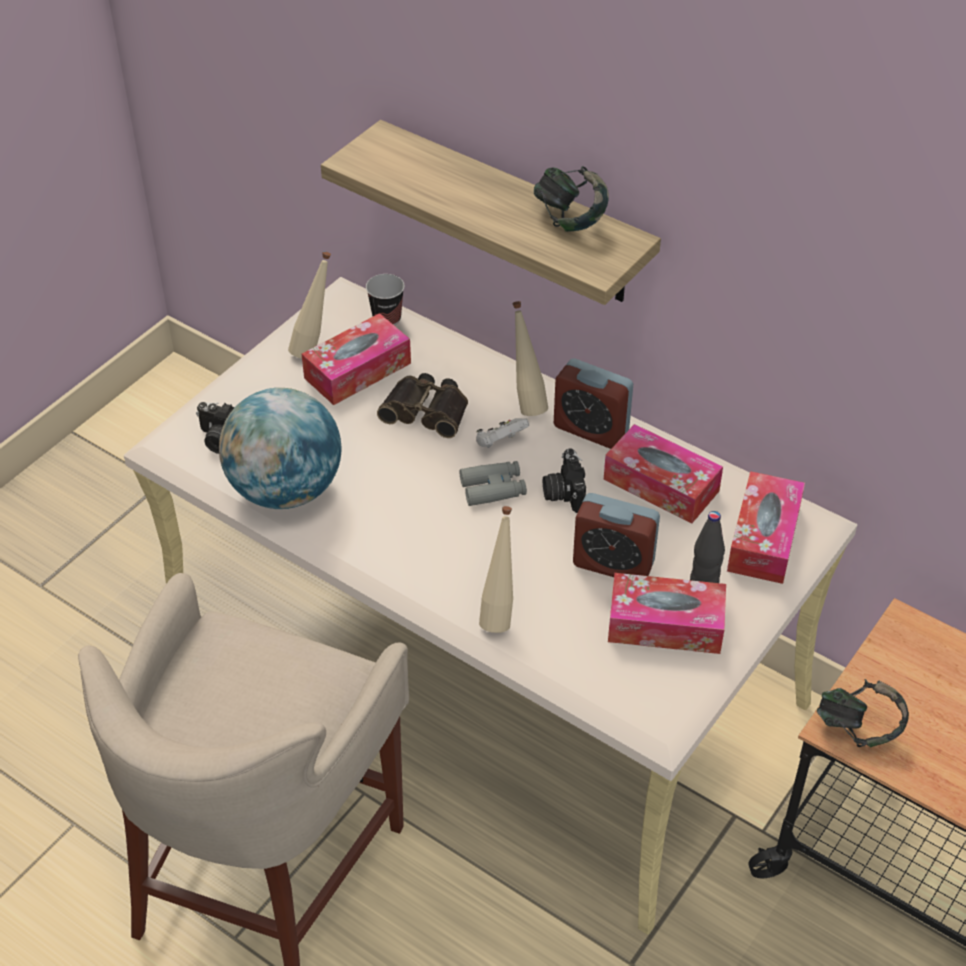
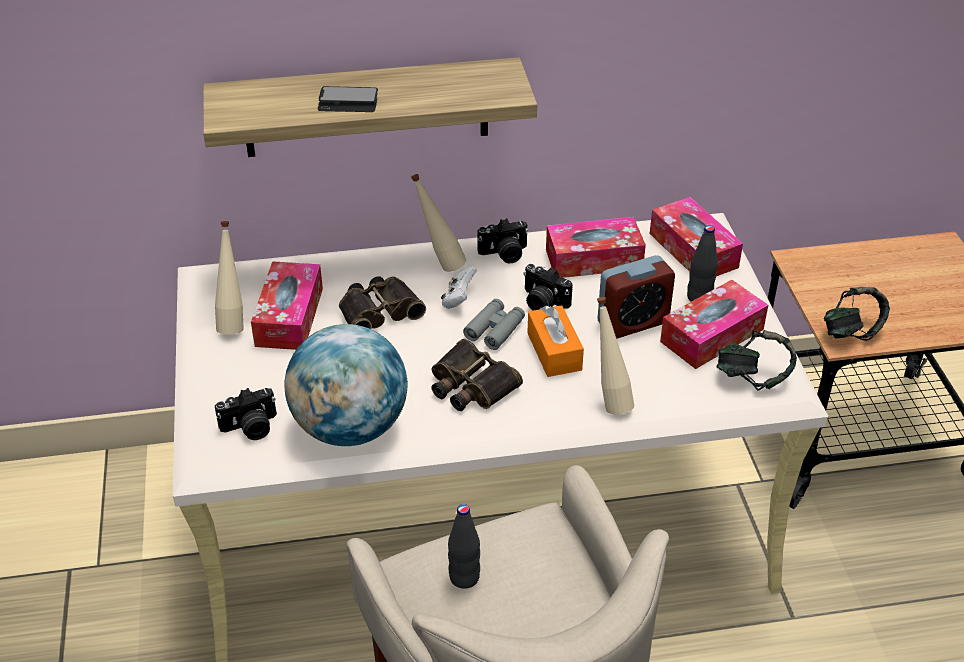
camera: 45 degrees left, 5 degrees down
cup [366,274,405,326] -> none
headphones [534,166,609,232] -> headphones moved to [717,330,797,390]
alarm clock [554,359,633,449] -> camera [477,218,529,263]
none -> phone [318,86,378,112]
none -> binoculars [431,339,523,411]
none -> black bottle [448,504,480,589]
none -> orange tissue box [527,305,584,377]

